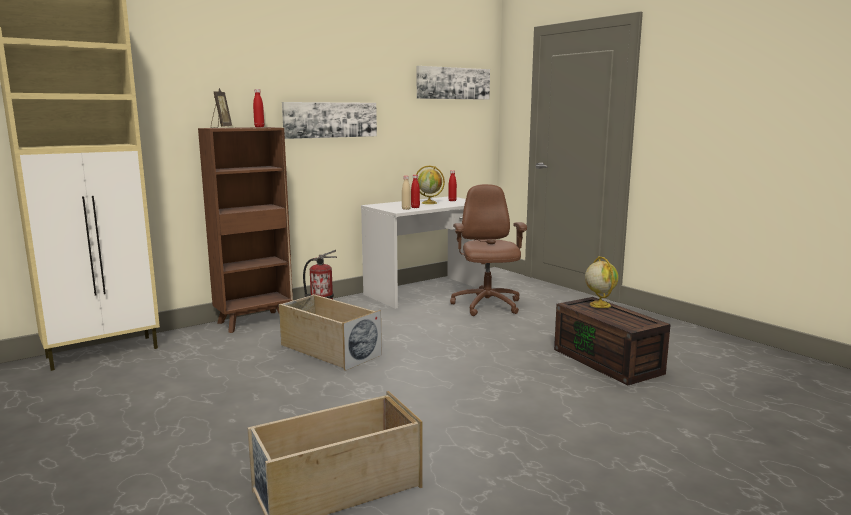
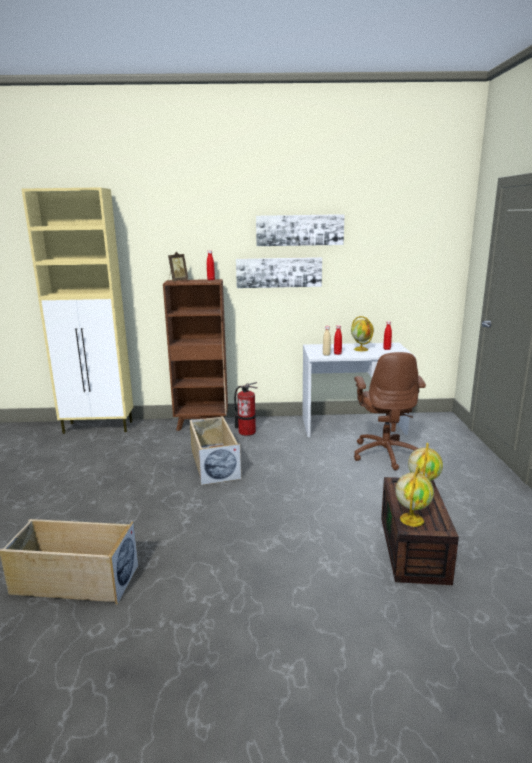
camera: 35 degrees right, 5 degrees up
picture [417,66,490,100] -> picture moved to [256,214,344,246]
brown office chair [450,184,527,316] -> brown office chair turned 150 degrees clockwise [354,352,426,470]
none -> globe [395,467,434,527]

